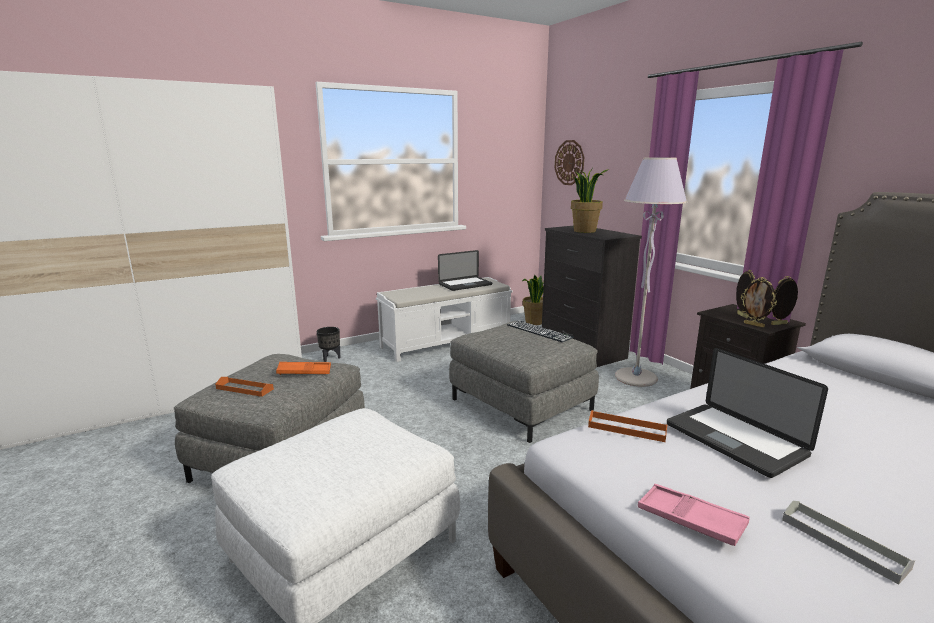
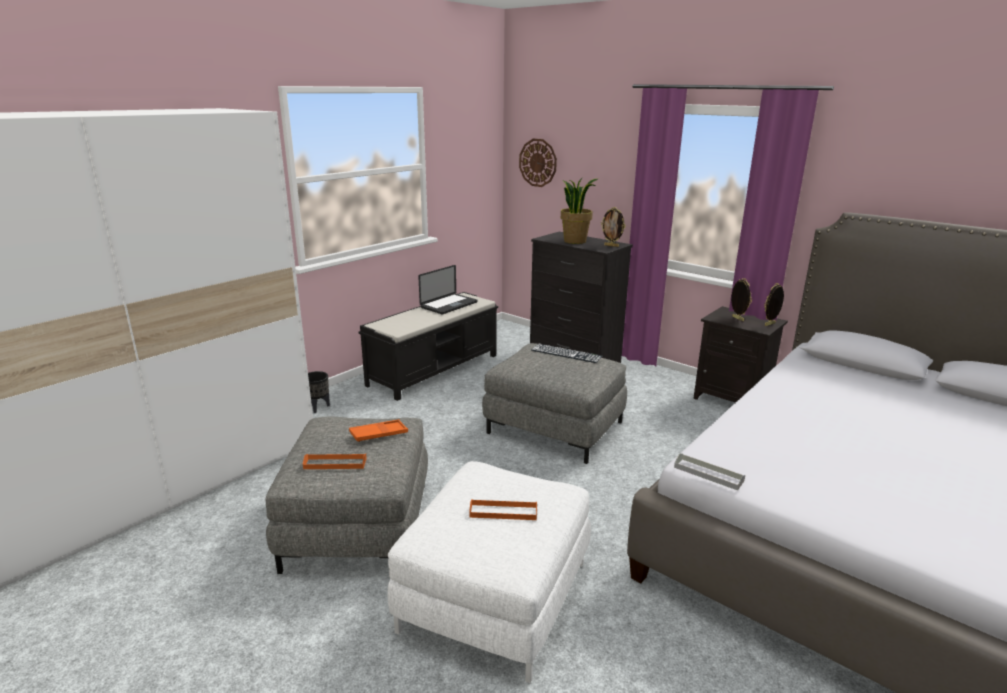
camera: 20 degrees left, 5 degrees up
white bench [376,277,513,362] -> black bench [359,292,498,401]
potted plant [522,275,544,325] -> none
orange tray [588,410,667,442] -> orange tray moved to [469,499,537,520]
grey floor lamp [615,157,687,387] -> none
pink tray [638,484,750,546] -> none
laptop [667,348,828,478] -> none
picture frame [741,277,777,327] -> picture frame moved to [601,207,626,247]
grey tray [782,501,915,585] -> grey tray moved to [674,453,745,491]

